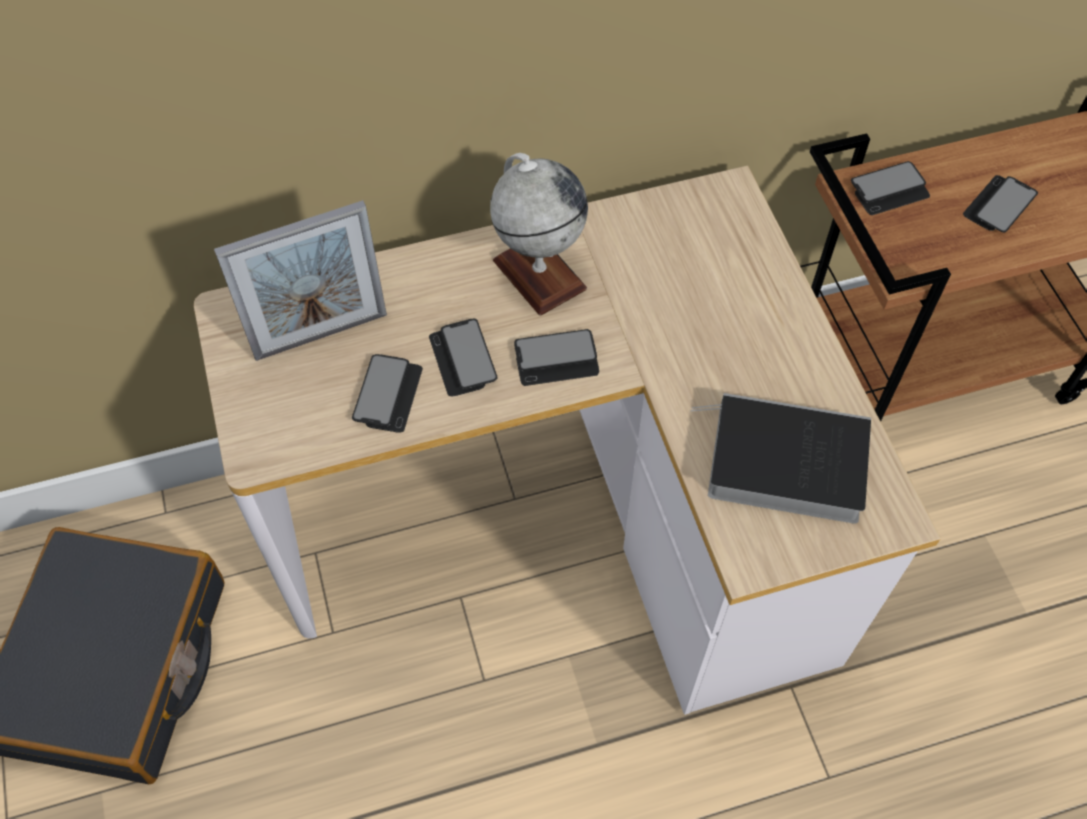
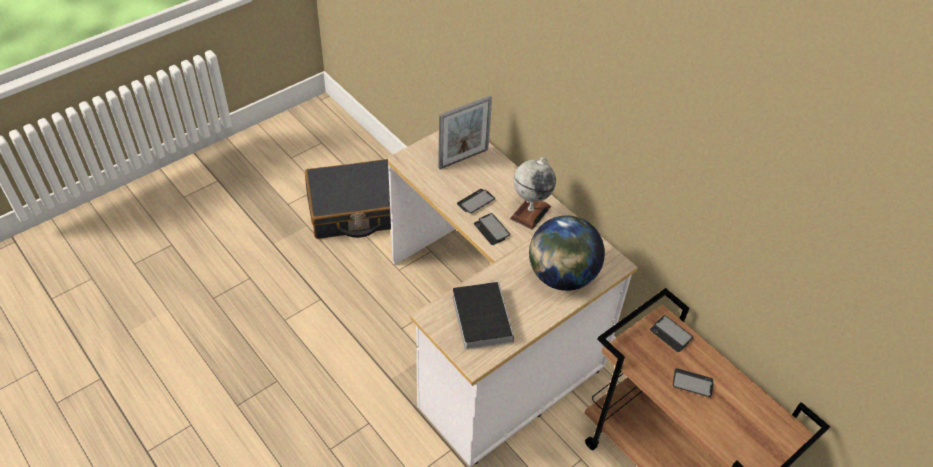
camera: 65 degrees right, 10 degrees down
picture frame [214,200,387,361] -> picture frame turned 75 degrees counterclockwise [438,95,492,169]
phone [352,354,423,433] -> none
none -> globe [529,215,605,291]

